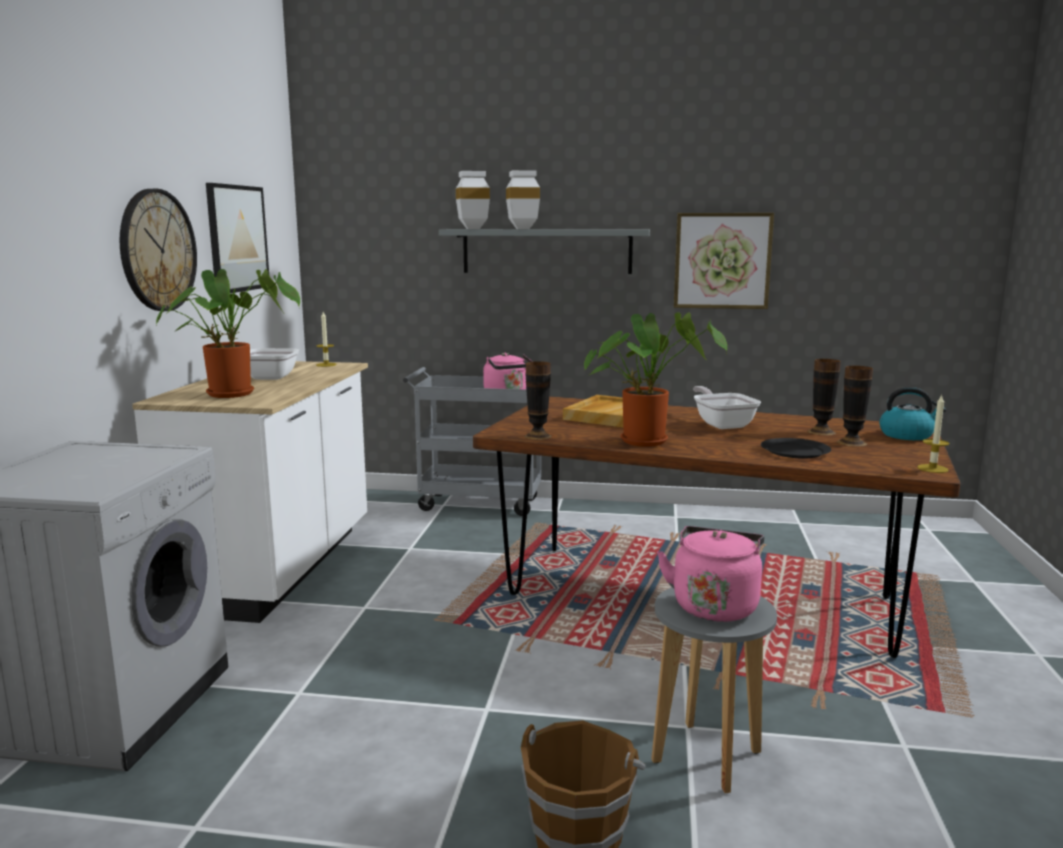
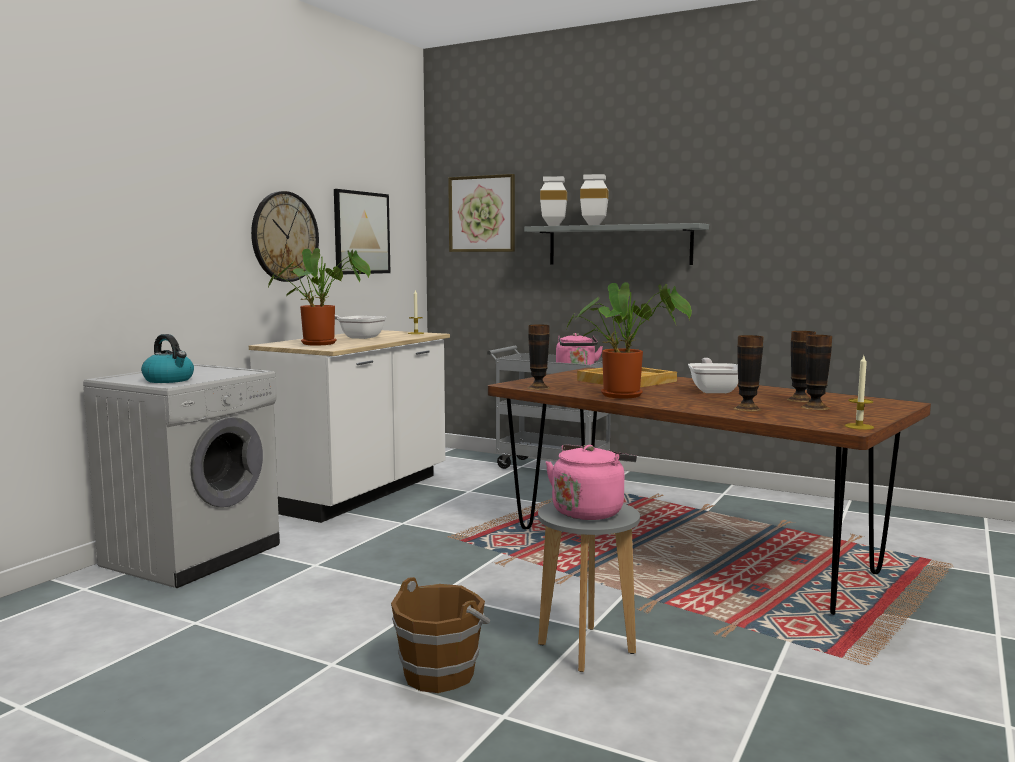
camera: 20 degrees right, 5 degrees down
picture [674,213,774,309] -> picture moved to [448,174,515,252]
black plate [761,438,831,458] -> vase [733,335,763,412]
kettle [880,387,946,440] -> kettle moved to [141,334,194,383]

